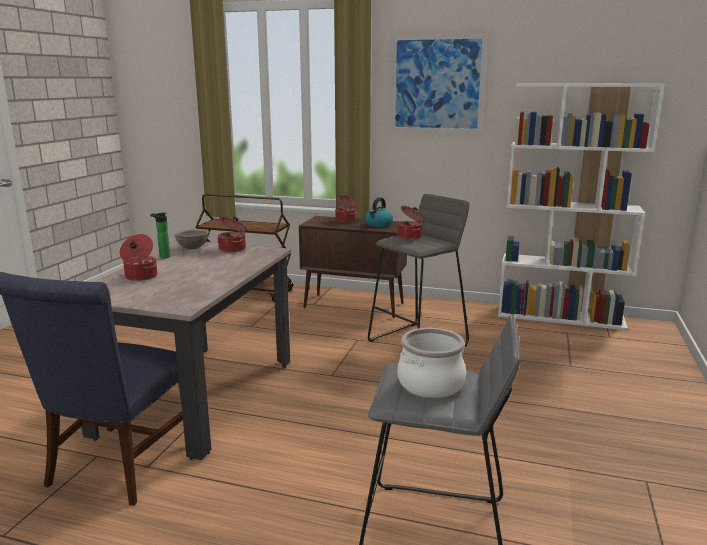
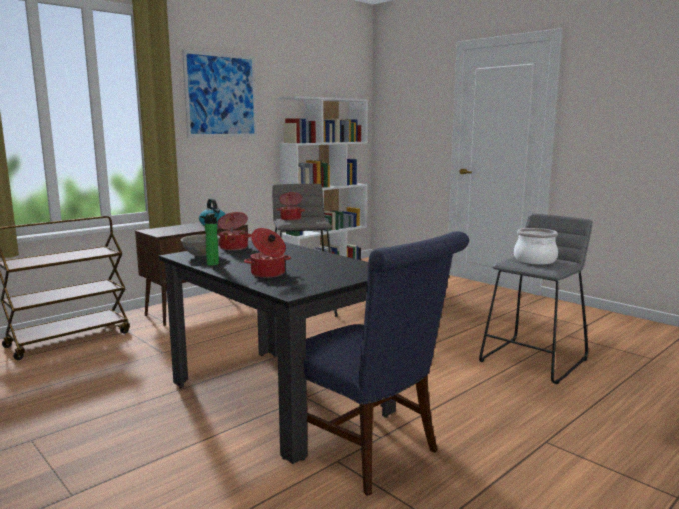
camera: 60 degrees left, 5 degrees down
beige dining table [82,242,291,460] -> black dining table [159,240,396,464]
cooking pot [335,195,358,223] -> none

